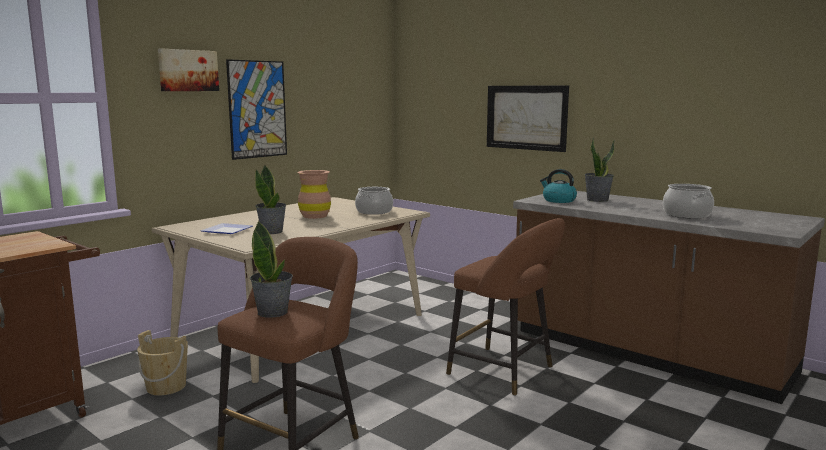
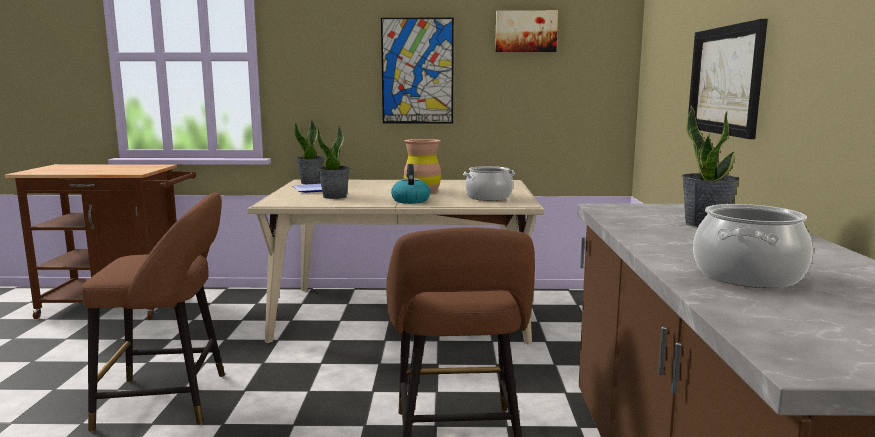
camera: 50 degrees right, 0 degrees up
beige bucket [137,330,188,395] -> none
picture [158,48,219,91] -> picture moved to [495,10,558,52]
potted plant [250,221,293,318] -> potted plant moved to [295,120,325,185]
kettle [540,169,577,203] -> kettle moved to [391,164,430,204]

